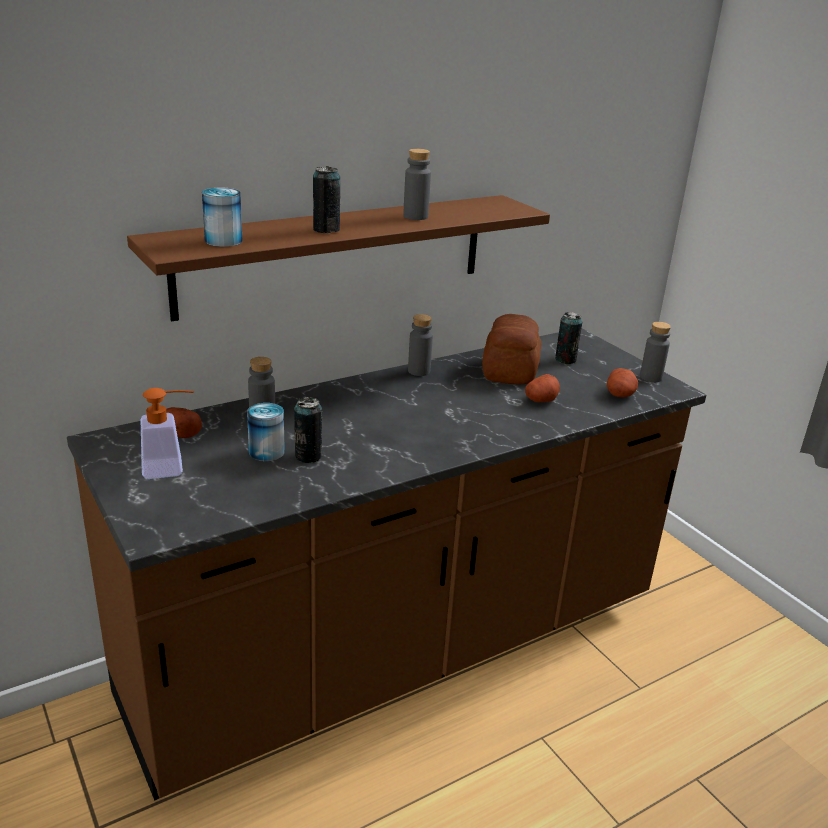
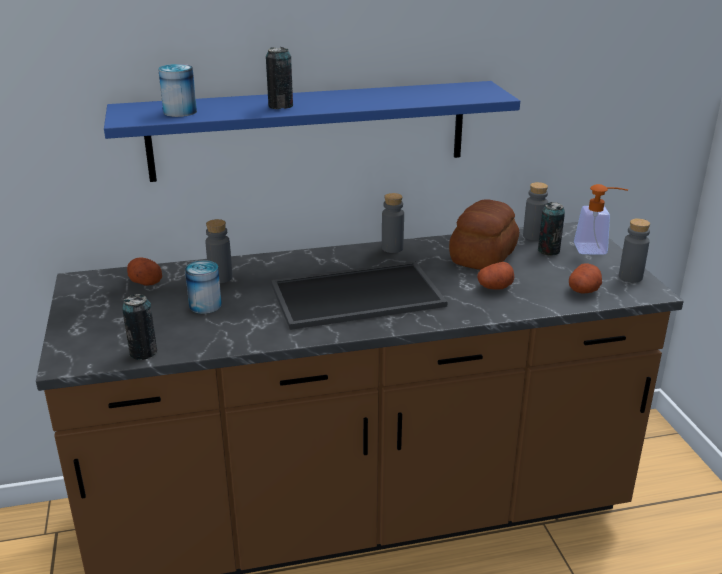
camera: 20 degrees right, 0 degrees up
brown shelf [127,195,550,321] -> blue shelf [104,81,520,182]
soap dispenser [141,388,194,479] -> soap dispenser moved to [574,184,628,255]
can [294,397,323,463] -> can moved to [122,294,157,360]
grey bottle [403,149,431,220] -> grey bottle moved to [523,182,548,240]
none -> tray [271,261,447,330]

